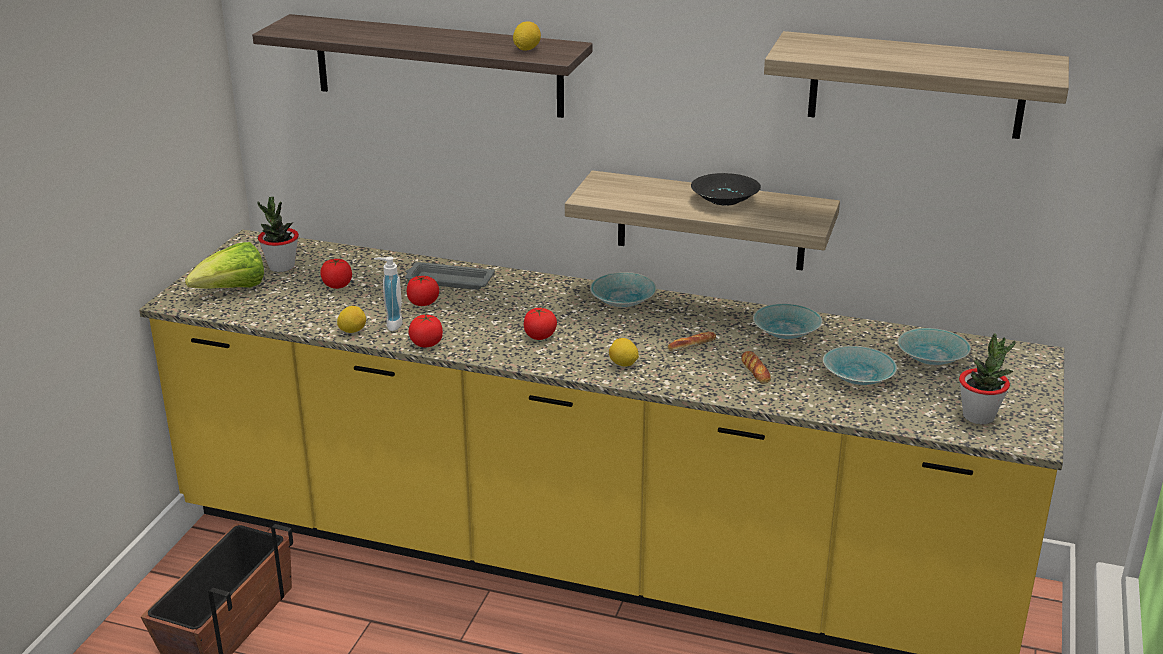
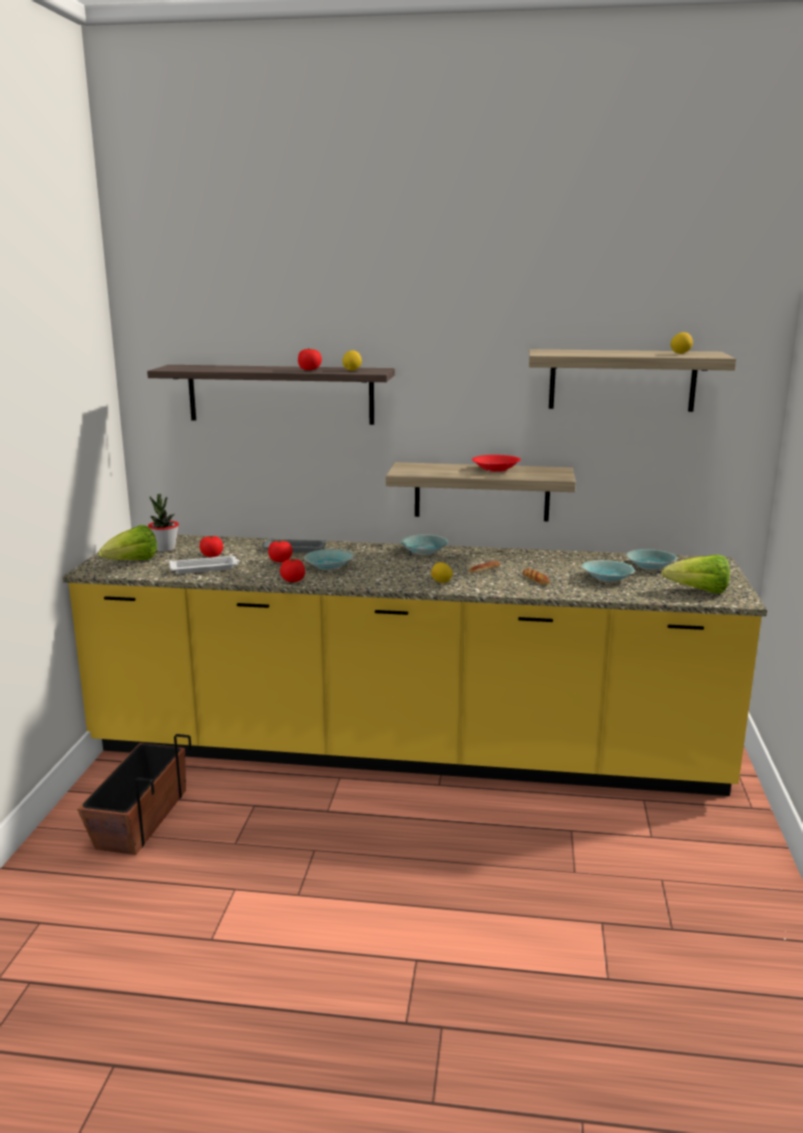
camera: 10 degrees left, 10 degrees down
lemon [337,306,366,333] -> lemon moved to [670,332,693,354]
soap dispenser [374,257,402,331] -> none
tomato [524,308,557,340] -> tomato moved to [298,348,322,370]
black bowl [691,173,761,206] -> red bowl [472,455,521,472]
turquoise bowl [753,304,823,339] -> turquoise bowl moved to [304,549,354,570]
potted plant [959,333,1016,425] -> lettuce [662,555,730,593]
none -> white tray [169,556,240,574]

